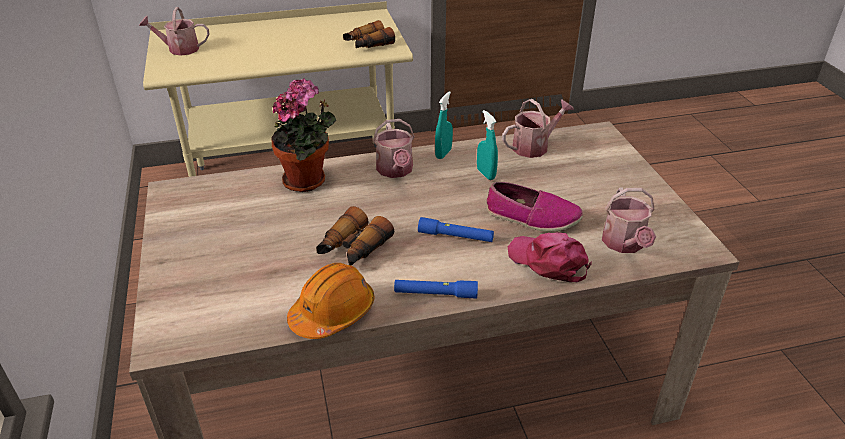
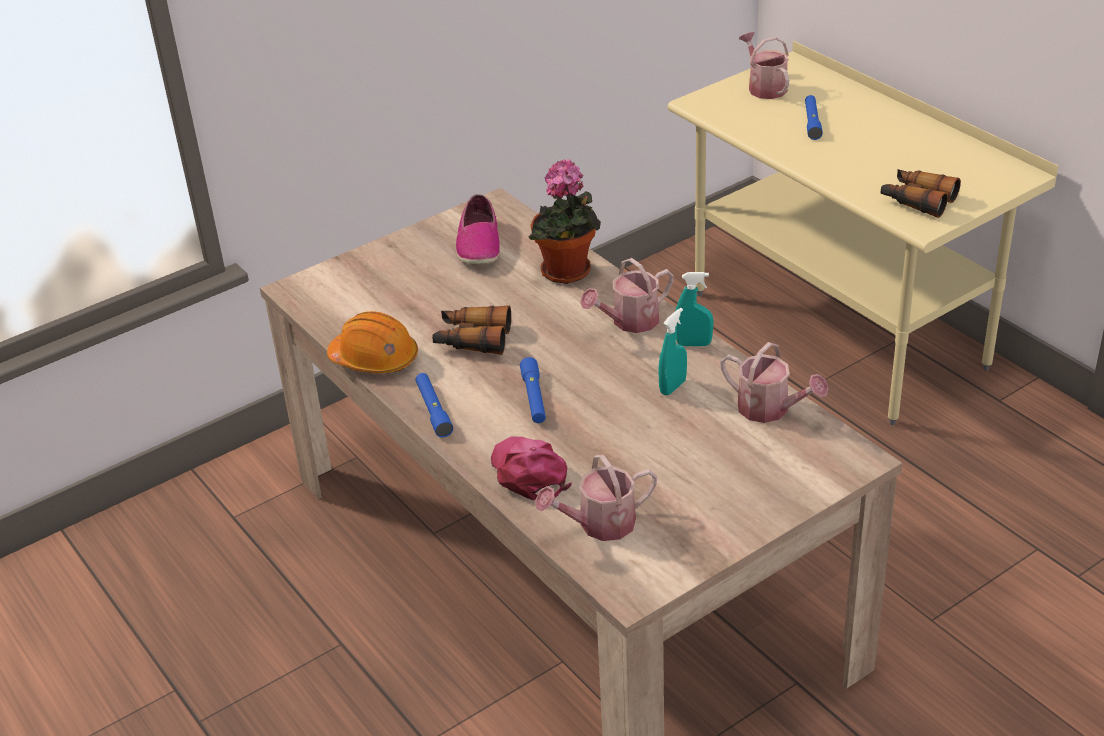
camera: 70 degrees right, 0 degrees up
shoe [486,182,583,232] -> shoe moved to [456,194,500,264]
pink cap [508,232,592,282] -> pink cap turned 45 degrees counterclockwise [491,437,572,500]
none -> blue flashlight [805,95,823,140]

